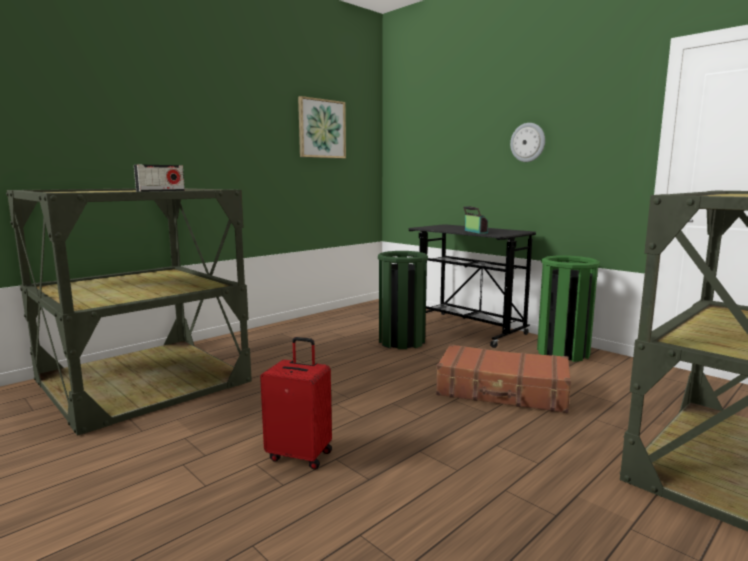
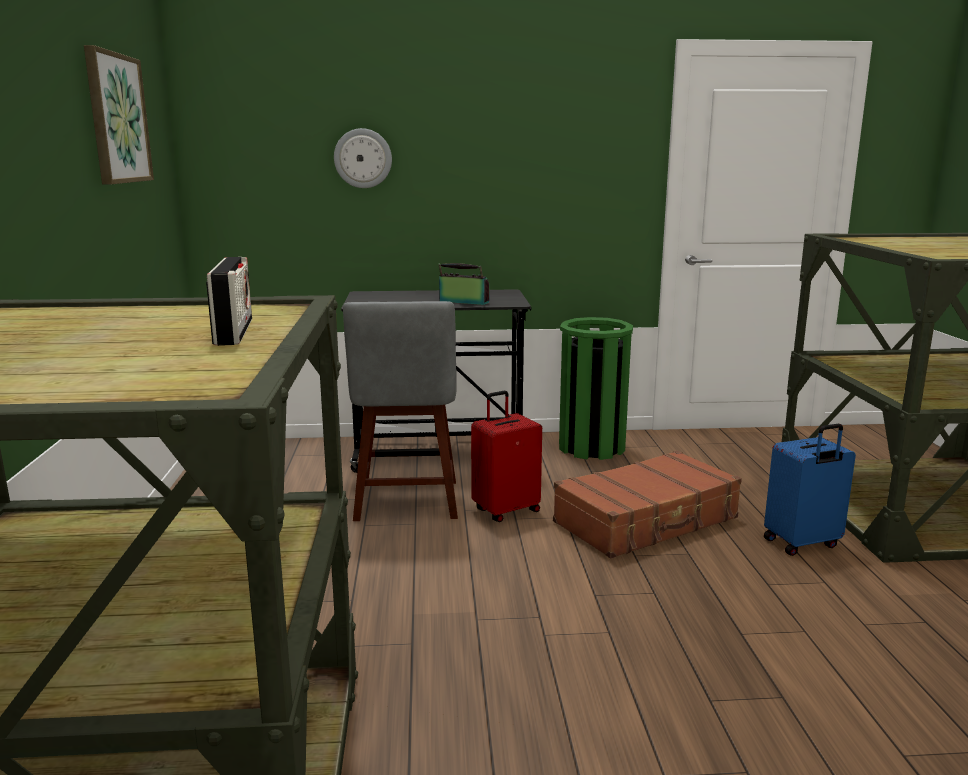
camera: 50 degrees left, 5 degrees up
red suitcase [260,337,332,470] -> red suitcase moved to [471,391,542,522]
green trash can [378,251,428,349] -> grey chair [343,301,458,521]
wall clock [510,123,545,162] -> wall clock moved to [334,128,392,188]
none -> blue suitcase [764,424,856,556]

